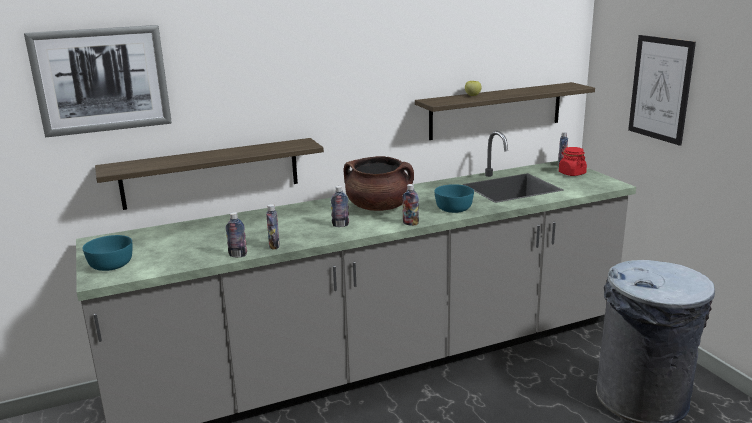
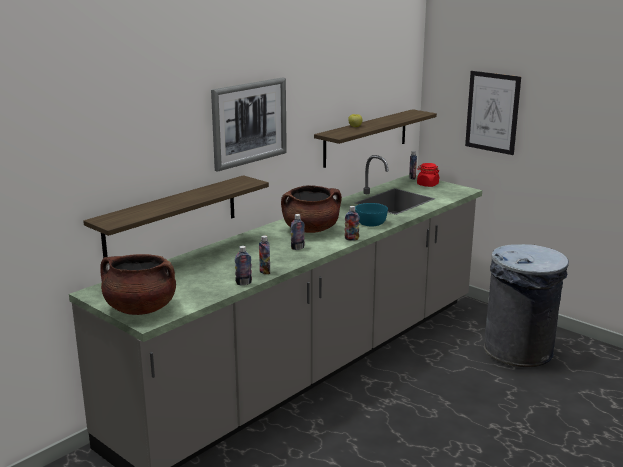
camera: 25 degrees left, 0 degrees up
picture [24,25,172,137] -> picture moved to [211,78,287,172]
turquoise bowl [83,235,132,271] -> brown cooking pot [100,254,176,315]

